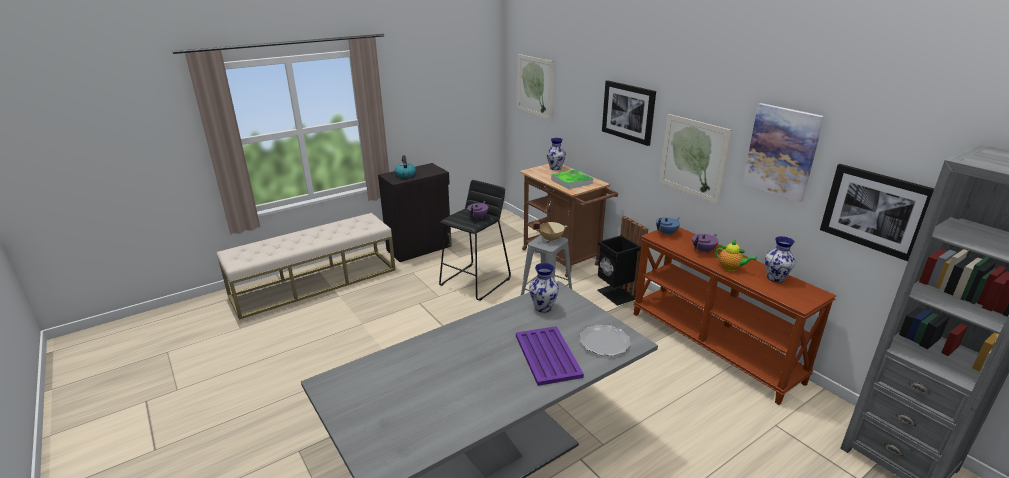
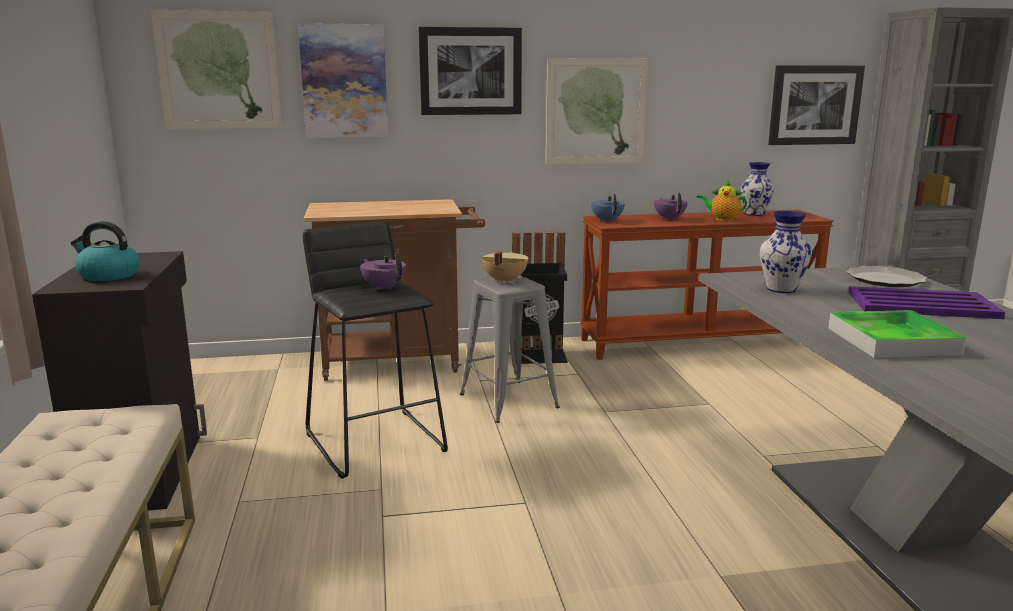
camera: 65 degrees left, 10 degrees down
vase [547,138,566,170] -> none
tray [551,169,593,189] -> tray moved to [828,310,966,358]
teapot [716,240,757,271] -> teapot turned 135 degrees counterclockwise [696,180,747,221]
picture [742,103,824,202] -> picture moved to [298,23,388,138]

